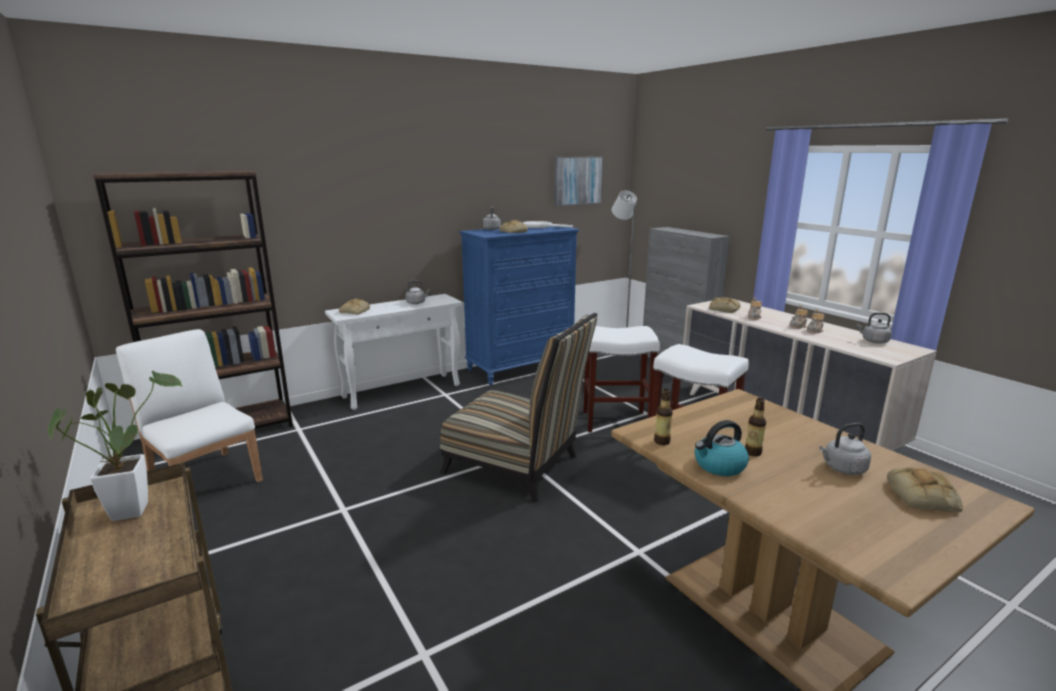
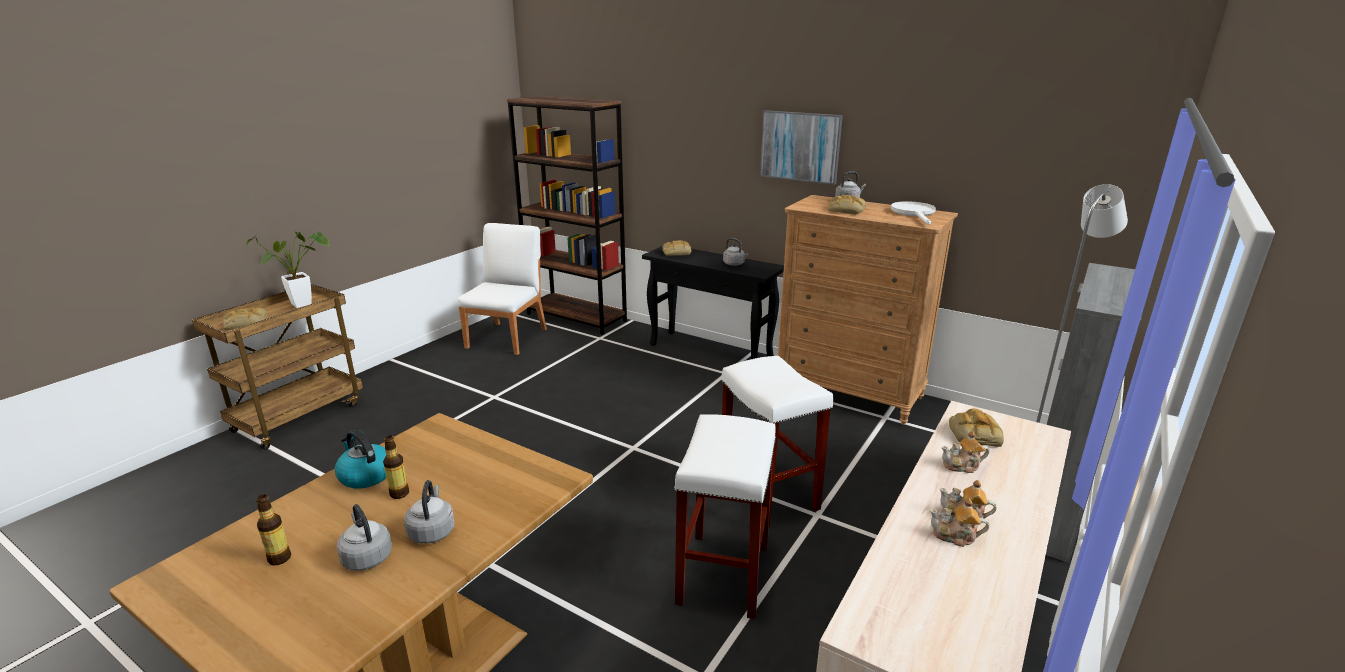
camera: 65 degrees right, 5 degrees up
white console table [325,294,463,410] -> black console table [642,246,784,359]
chair [440,313,597,502] -> none
blue dresser [459,226,579,385] -> brown dresser [778,195,958,425]
picture [554,157,603,206] -> picture moved to [760,110,843,185]
bottle [654,389,673,445] -> bottle moved to [256,494,291,565]
grey kettle [857,313,892,344] -> grey kettle moved to [404,480,455,544]
bread [887,467,963,512] -> bread moved to [223,308,268,330]

